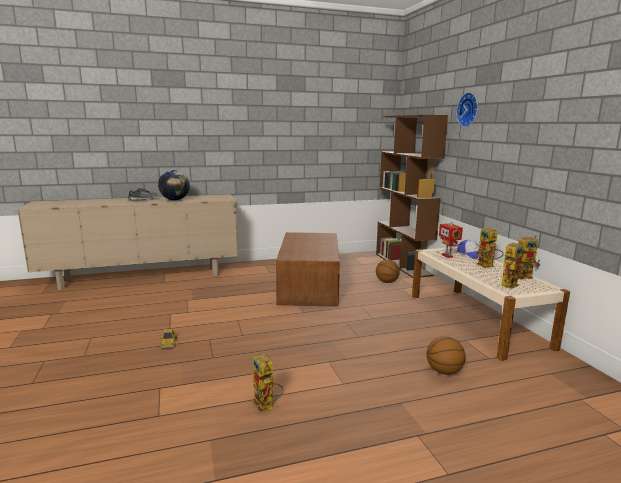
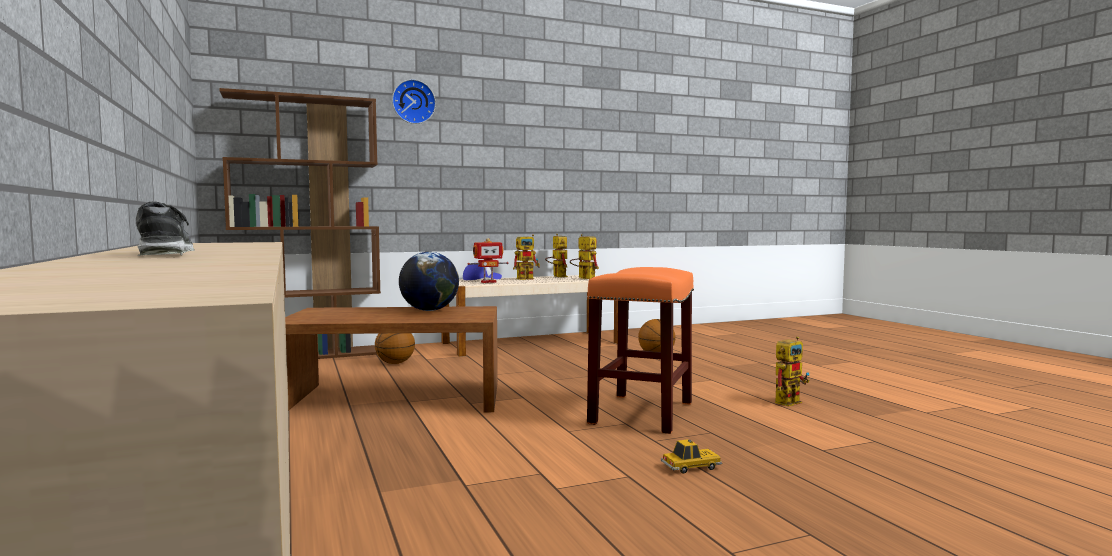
camera: 95 degrees left, 10 degrees down
globe [158,170,190,200] -> globe moved to [399,252,459,311]
none -> orange stool [587,267,694,434]

